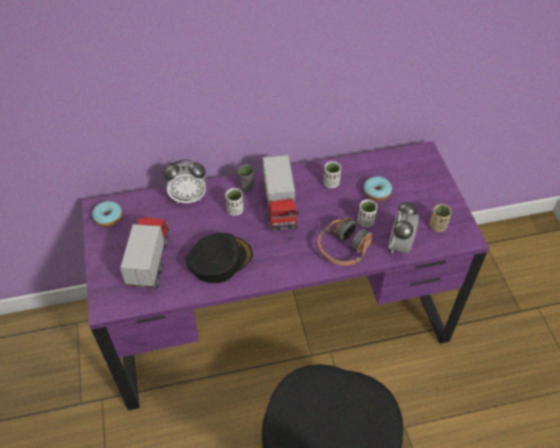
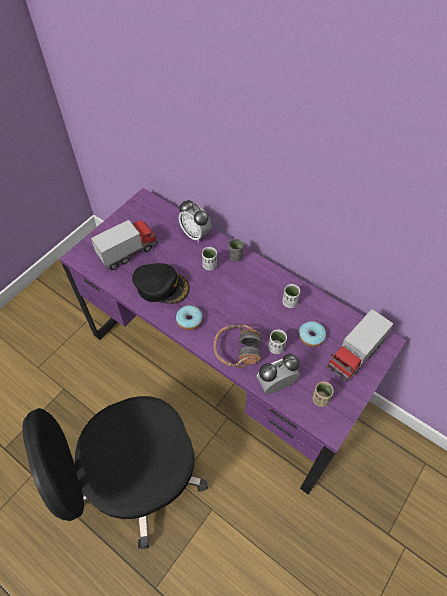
camera: 50 degrees right, 5 degrees up
donut [92,201,122,227] -> donut moved to [176,305,203,330]
toy truck [263,155,299,231] -> toy truck moved to [327,309,394,382]

